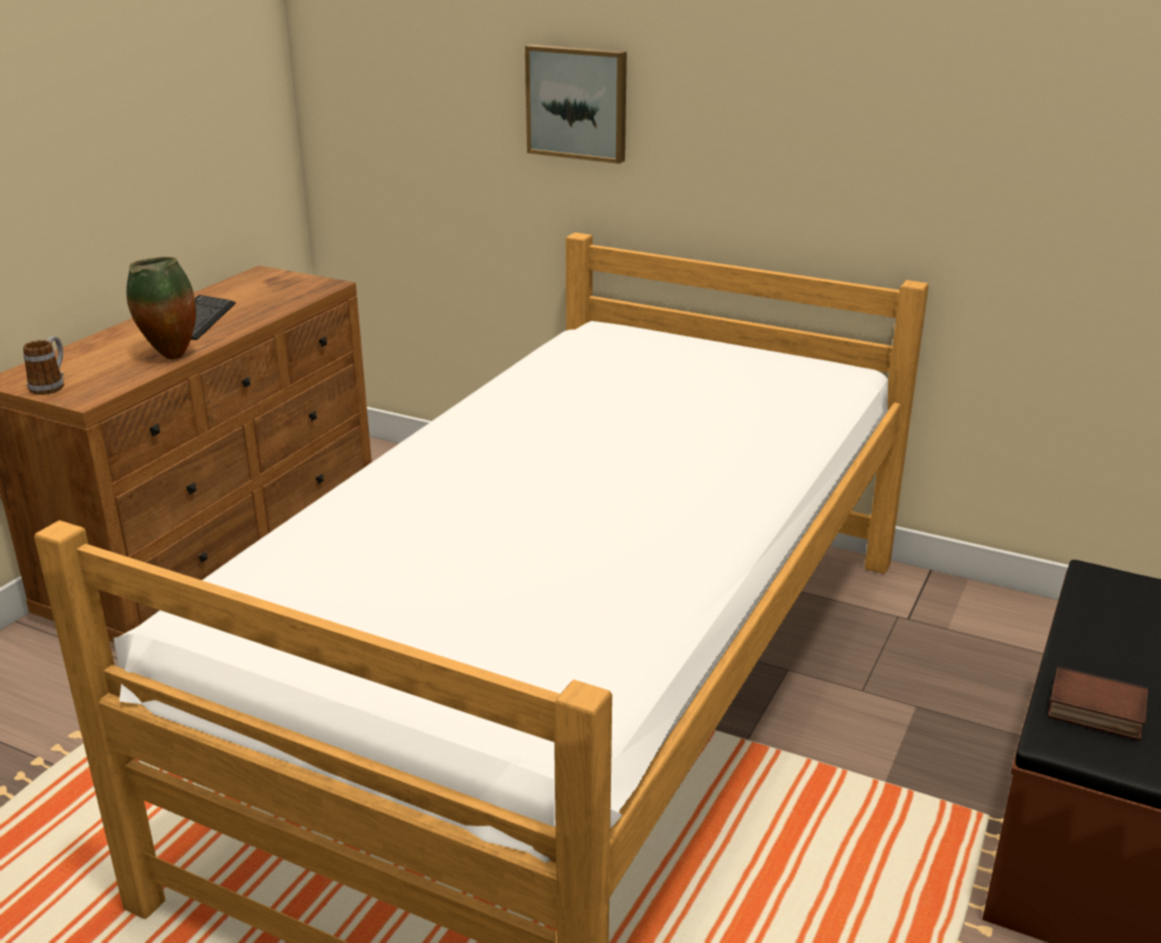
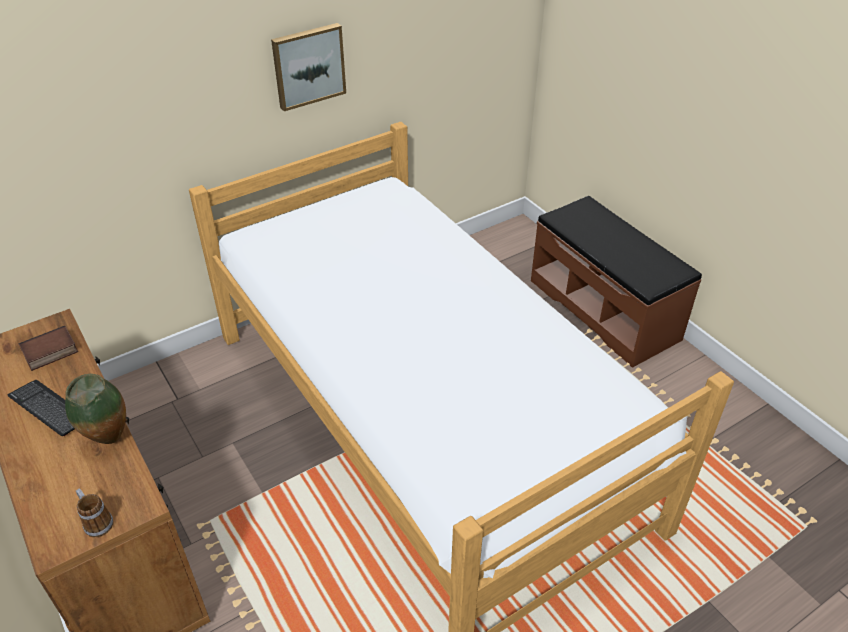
camera: 60 degrees left, 15 degrees up
picture [525,44,627,164] -> picture moved to [271,23,346,111]
book [1047,666,1148,741] -> book moved to [19,326,78,371]

